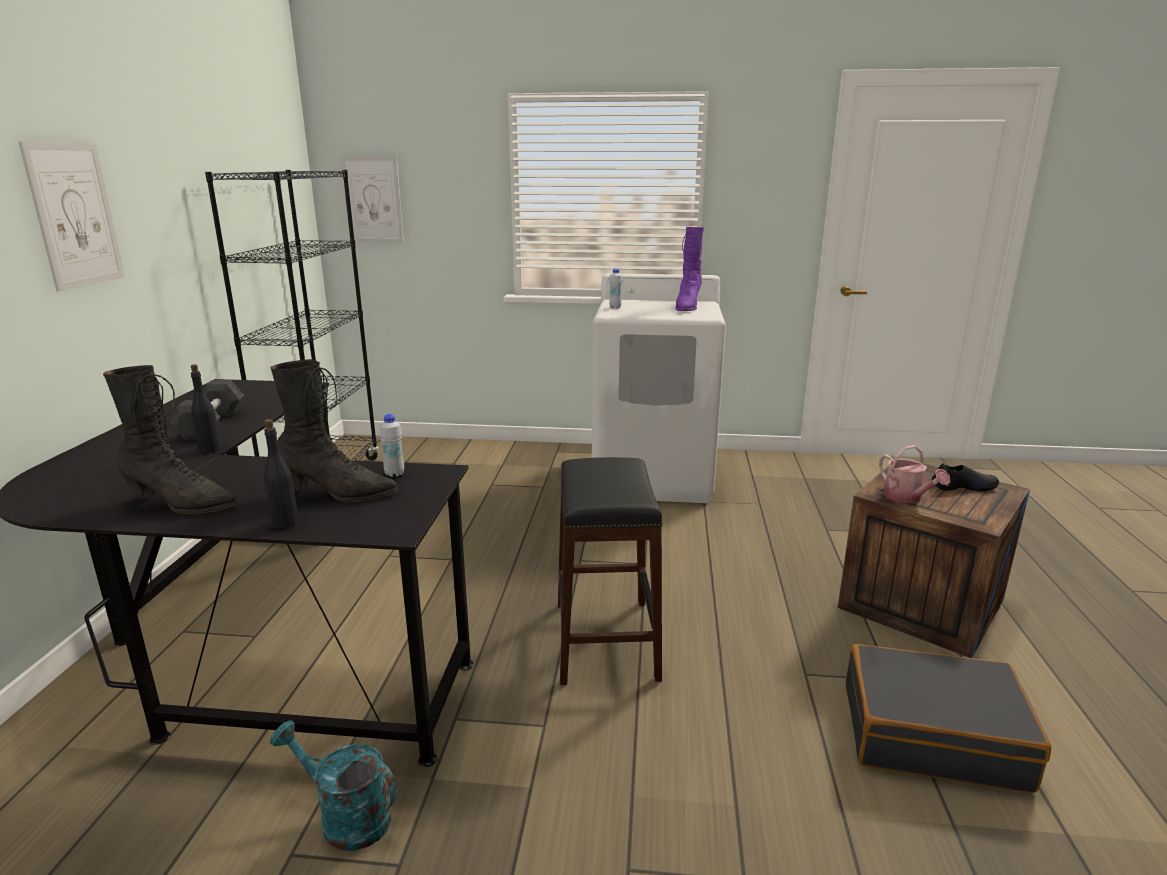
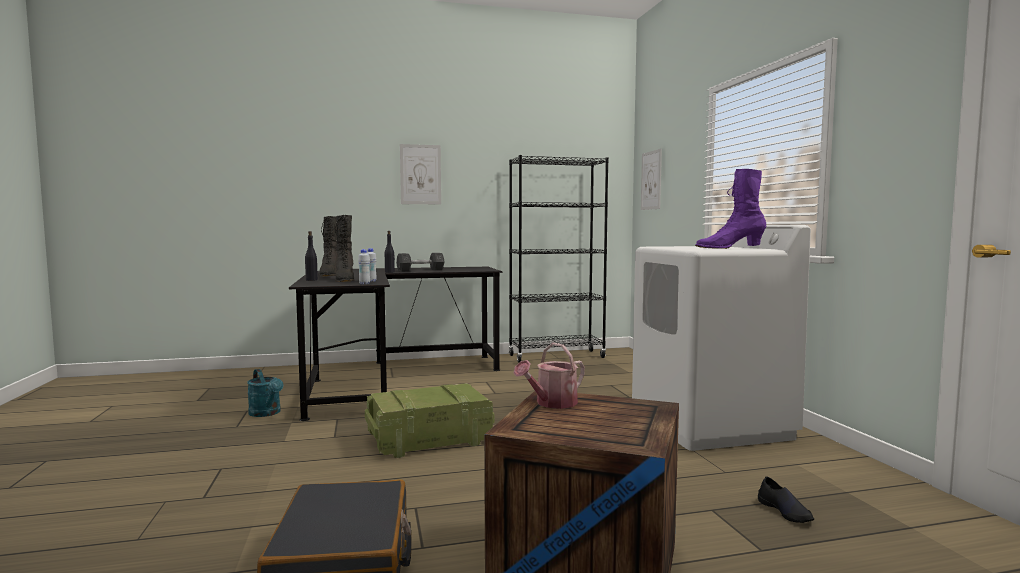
camera: 70 degrees right, 15 degrees down
turquoise watering can [270,720,397,851] -> turquoise watering can turned 135 degrees clockwise [247,369,283,417]
black stool [558,457,662,685] -> crate [365,383,494,458]
white bottle [609,268,622,308] -> white bottle moved to [358,249,370,284]
black shoe [931,463,999,491] -> black shoe moved to [758,477,814,523]

